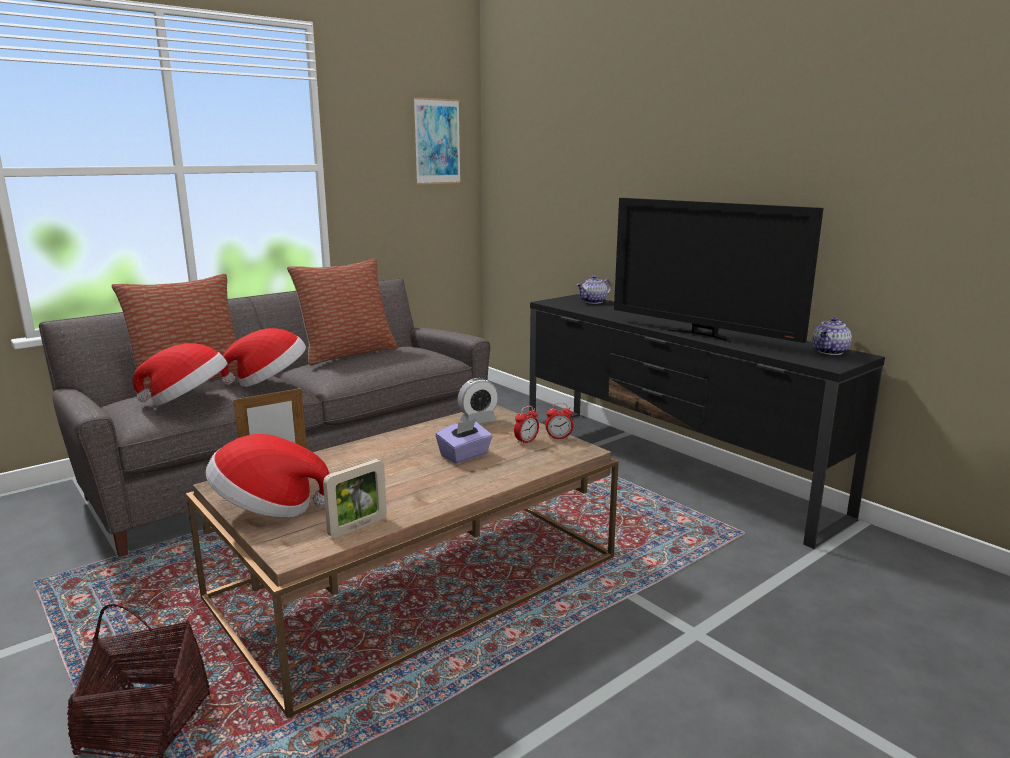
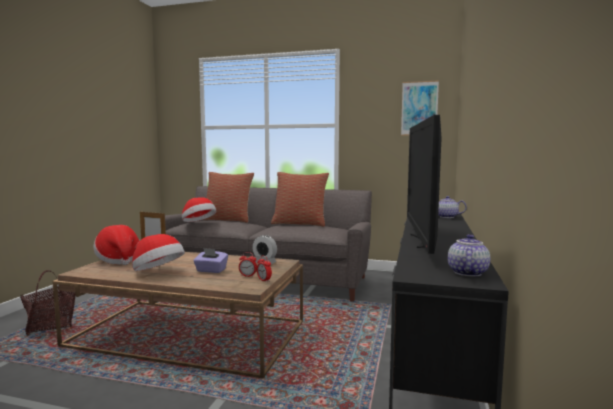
camera: 55 degrees right, 10 degrees down
hat [220,328,306,387] -> hat moved to [132,234,185,271]
picture frame [323,459,387,538] -> none
teapot [812,317,852,355] -> teapot turned 105 degrees clockwise [448,234,490,277]

